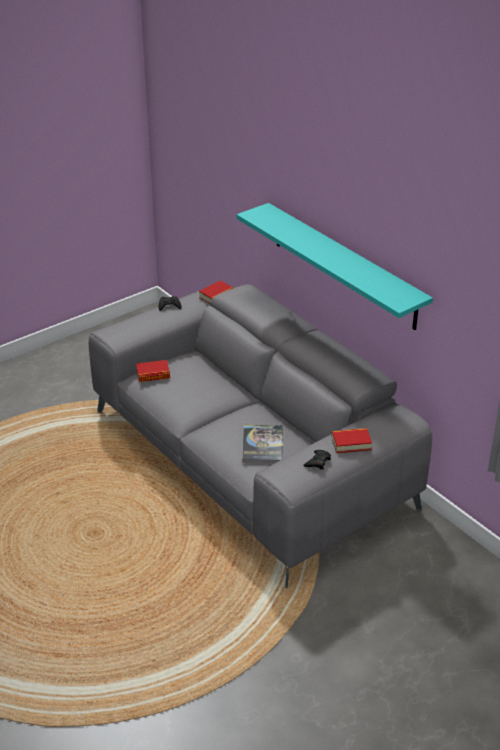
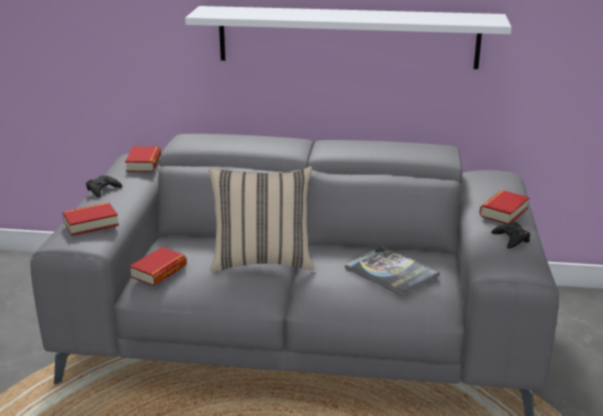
camera: 45 degrees left, 10 degrees down
turquoise shelf [237,203,433,330] -> white shelf [185,6,512,69]
none -> book [63,203,119,236]
none -> beige pillow [208,166,314,272]

